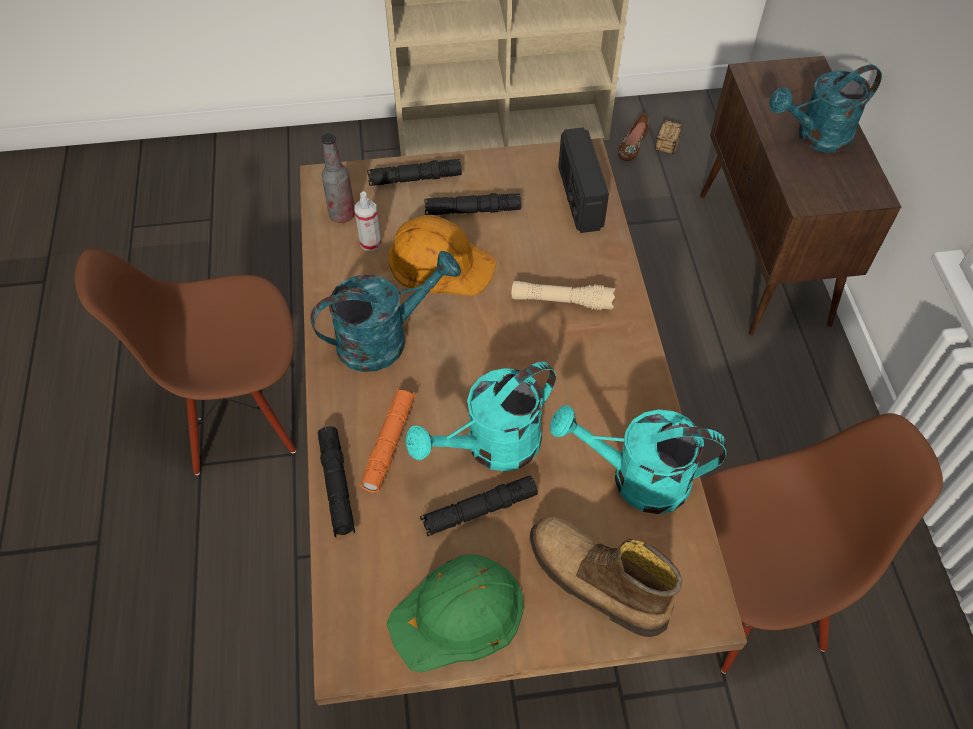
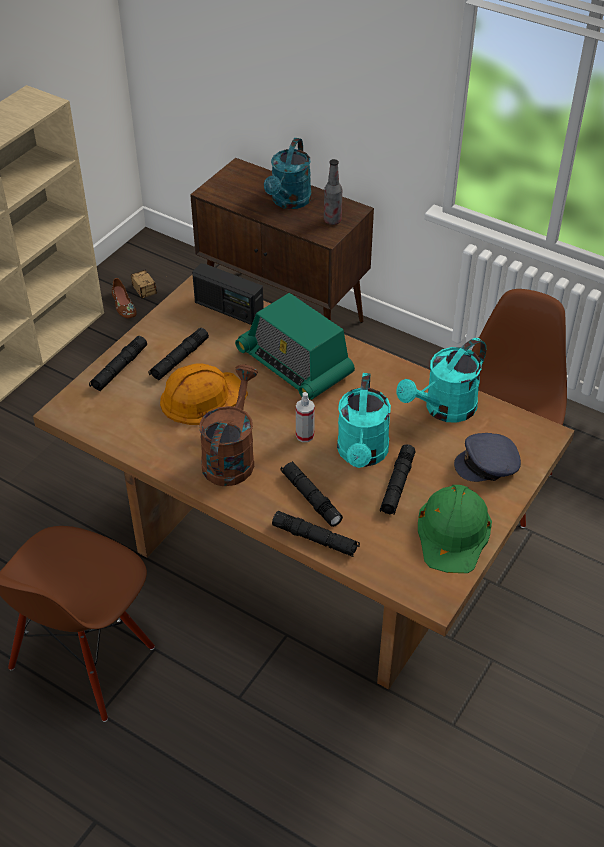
camera: 50 degrees left, 10 degrees down
turquoise watering can [310,251,461,372] -> brown watering can [199,364,258,486]
bottle [322,133,355,223] -> bottle moved to [324,159,342,225]
spray bottle [354,191,381,251] -> spray bottle moved to [296,392,315,442]
orange flashlight [360,388,416,493] -> black flashlight [280,461,343,527]
beige flashlight [511,281,615,310] -> radio [235,293,355,400]
boot [530,517,682,637] -> grey cap [454,433,521,482]

